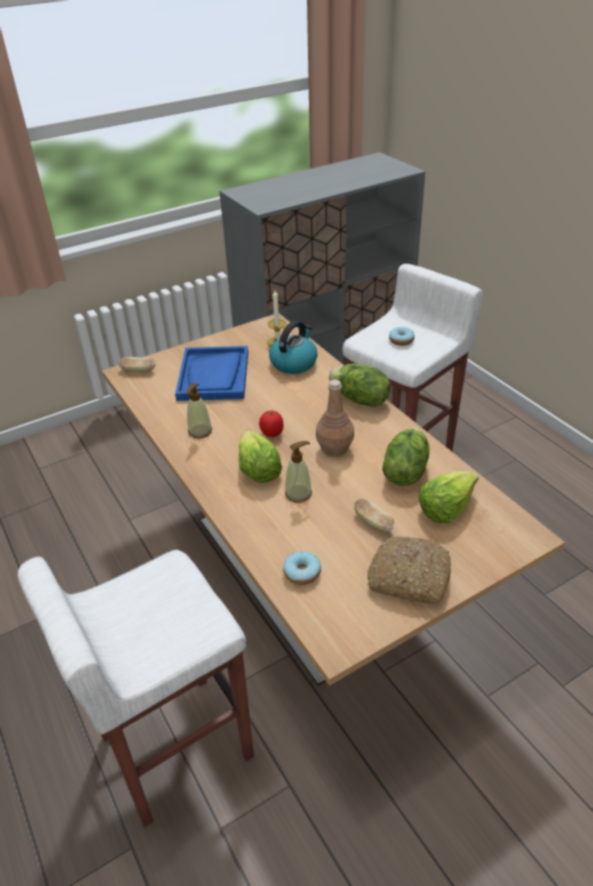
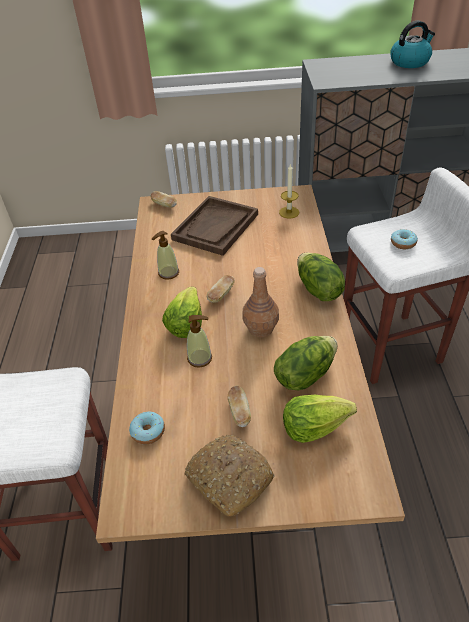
camera: 30 degrees right, 5 degrees up
blue tray [175,346,248,401] -> brown tray [171,196,258,256]
tomato [259,410,283,437] -> bread [207,275,235,303]
kettle [269,321,318,374] -> kettle moved to [390,21,435,68]

